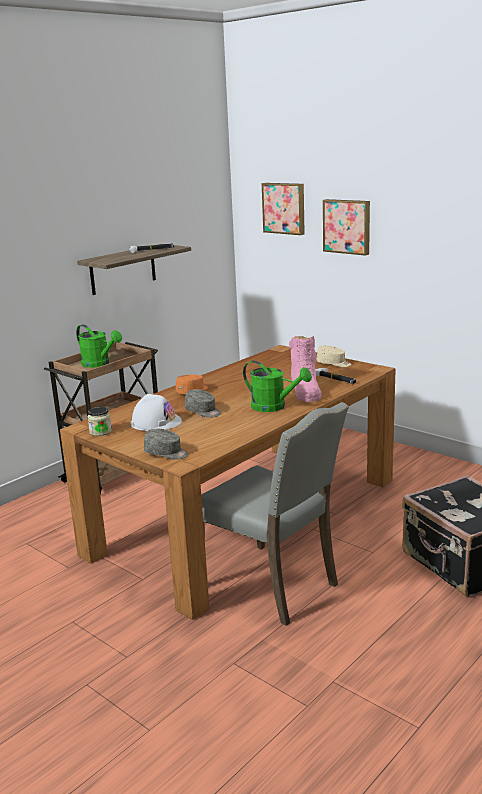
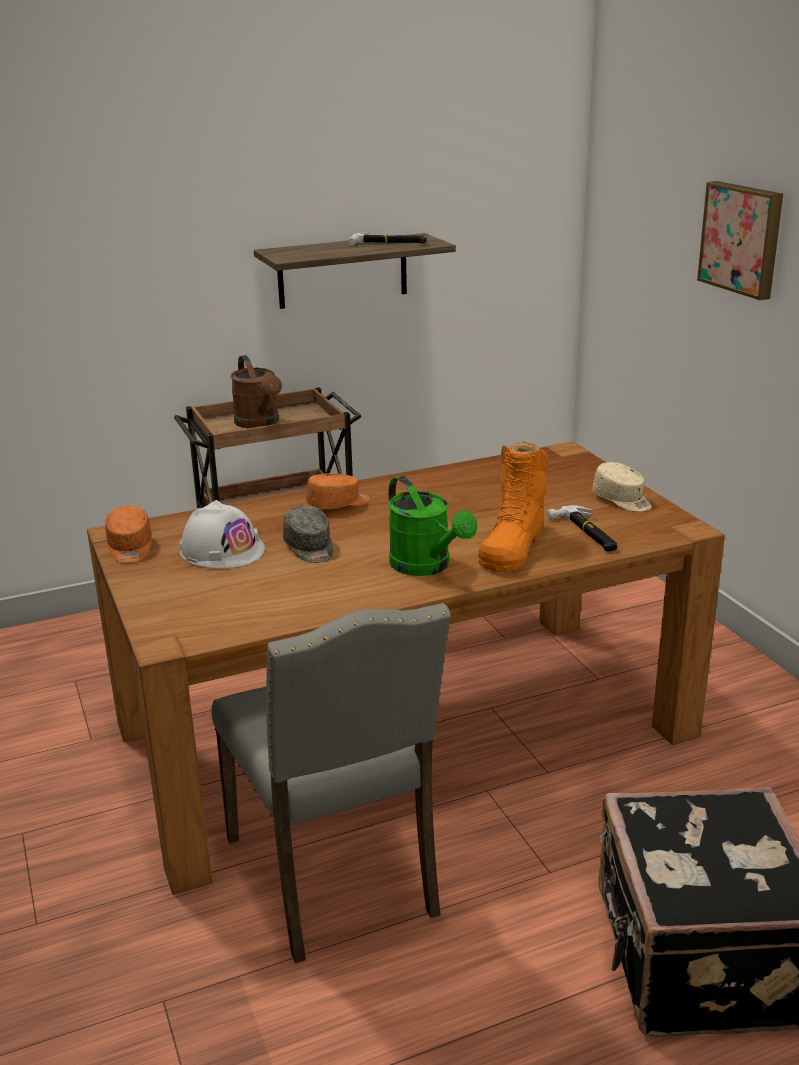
camera: 25 degrees right, 5 degrees up
green watering can [76,324,122,368] -> brown watering can [231,355,282,428]
jar [88,407,112,436] -> orange cap [105,505,152,563]
grey cap [144,429,189,460] -> none
picture [262,183,305,235] -> none
pink boot [289,336,322,402] -> orange boot [478,442,548,572]

